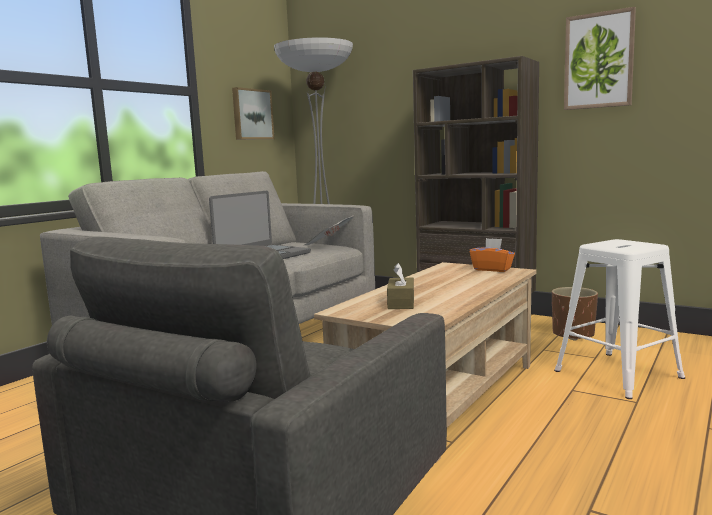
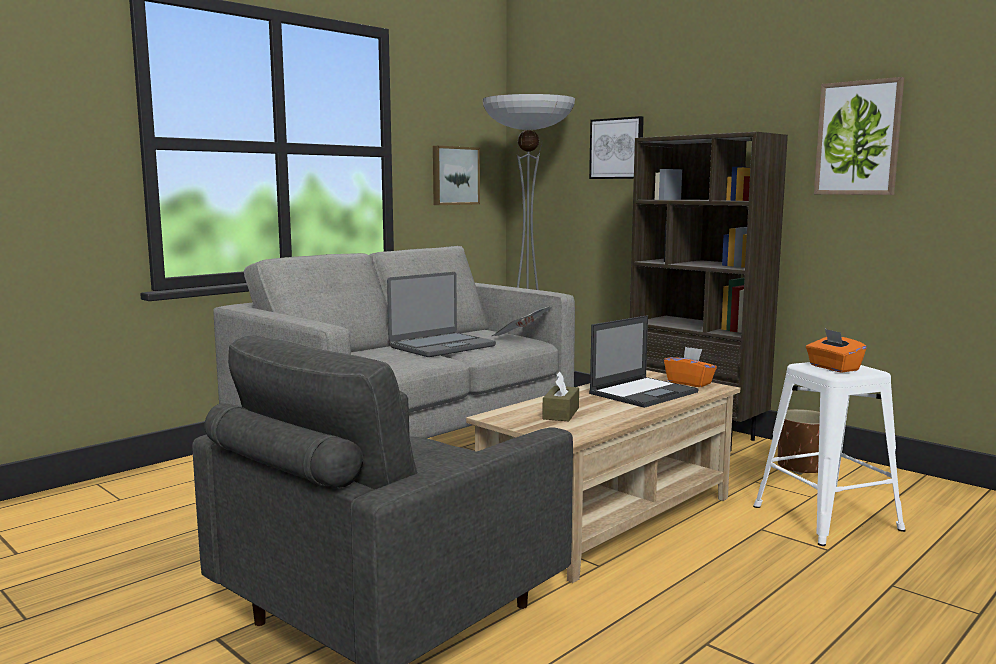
camera: 10 degrees right, 0 degrees up
none -> picture [589,116,644,179]
none -> laptop [589,315,698,408]
none -> orange tissue box [806,329,867,372]

